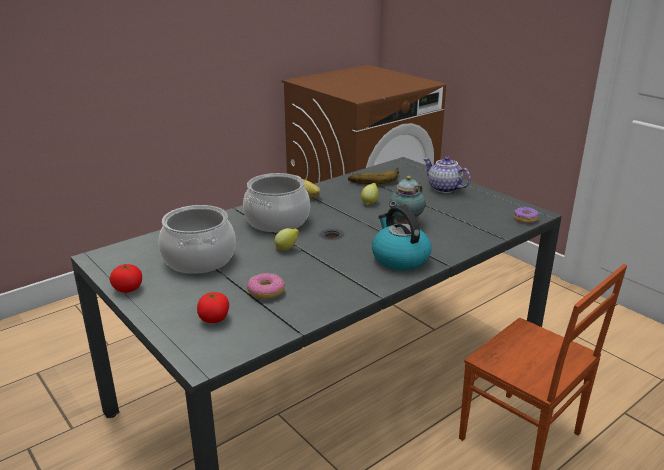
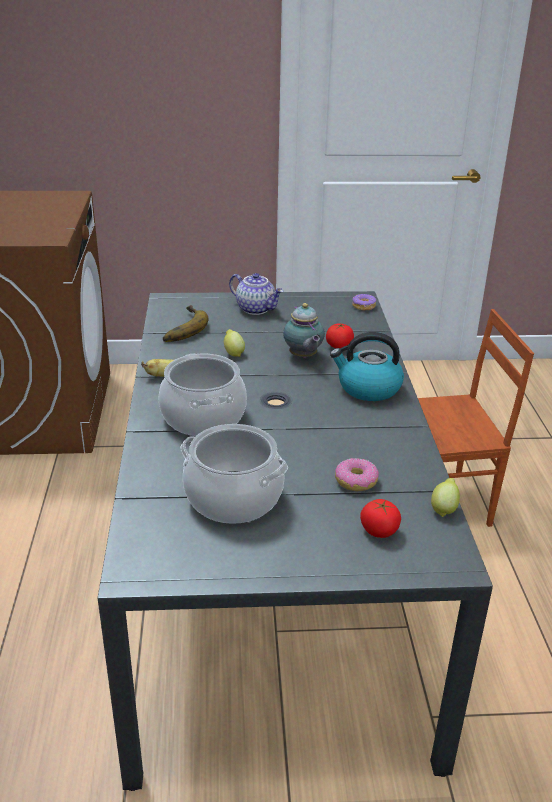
camera: 55 degrees left, 5 degrees up
tomato [110,264,142,293] -> tomato moved to [326,323,354,348]
lemon [274,228,299,251] -> lemon moved to [431,478,460,517]
teapot [424,157,471,193] -> teapot turned 135 degrees counterclockwise [229,273,283,315]

